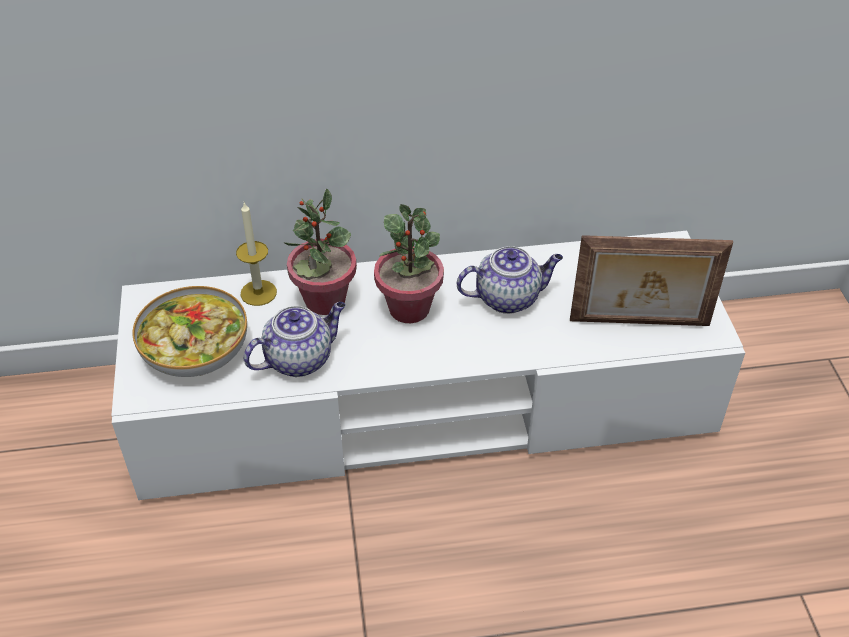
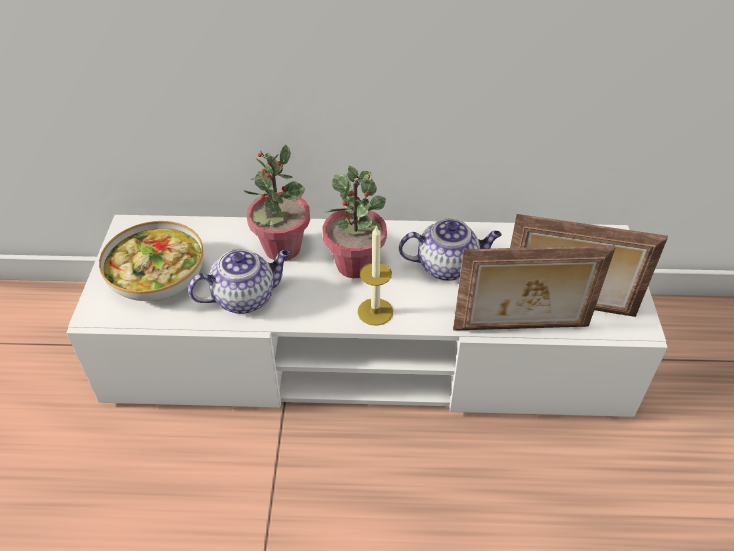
camera: 10 degrees right, 0 degrees up
candle [236,202,277,306] -> candle moved to [358,225,393,326]
none -> picture frame [453,245,616,331]

